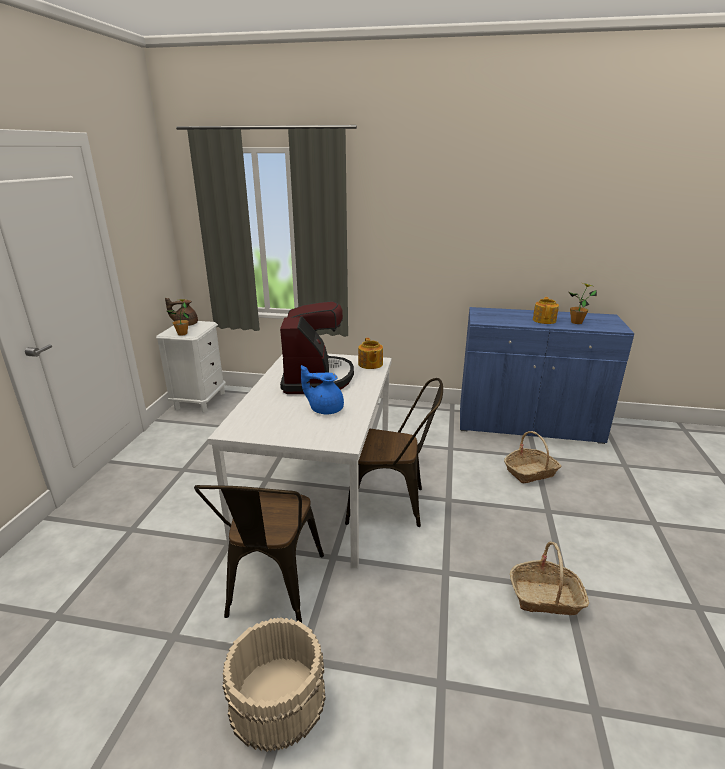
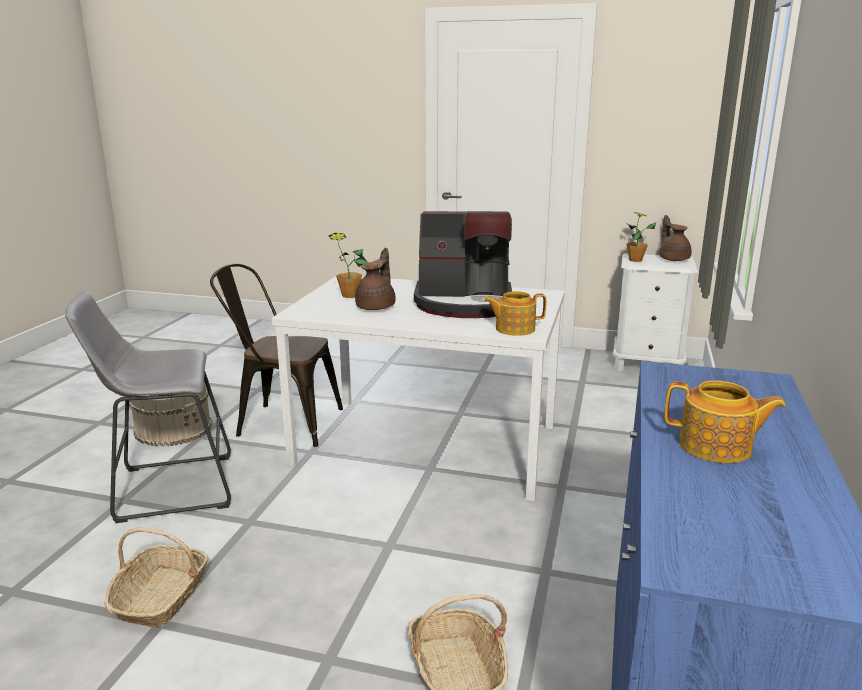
camera: 95 degrees right, 5 degrees down
blue teapot [301,365,344,415] -> brown teapot [355,248,396,310]
brown chair [345,378,443,527] -> none
potted plant [569,283,597,324] -> potted plant moved to [328,233,368,298]
none -> grey stool [65,291,231,523]

